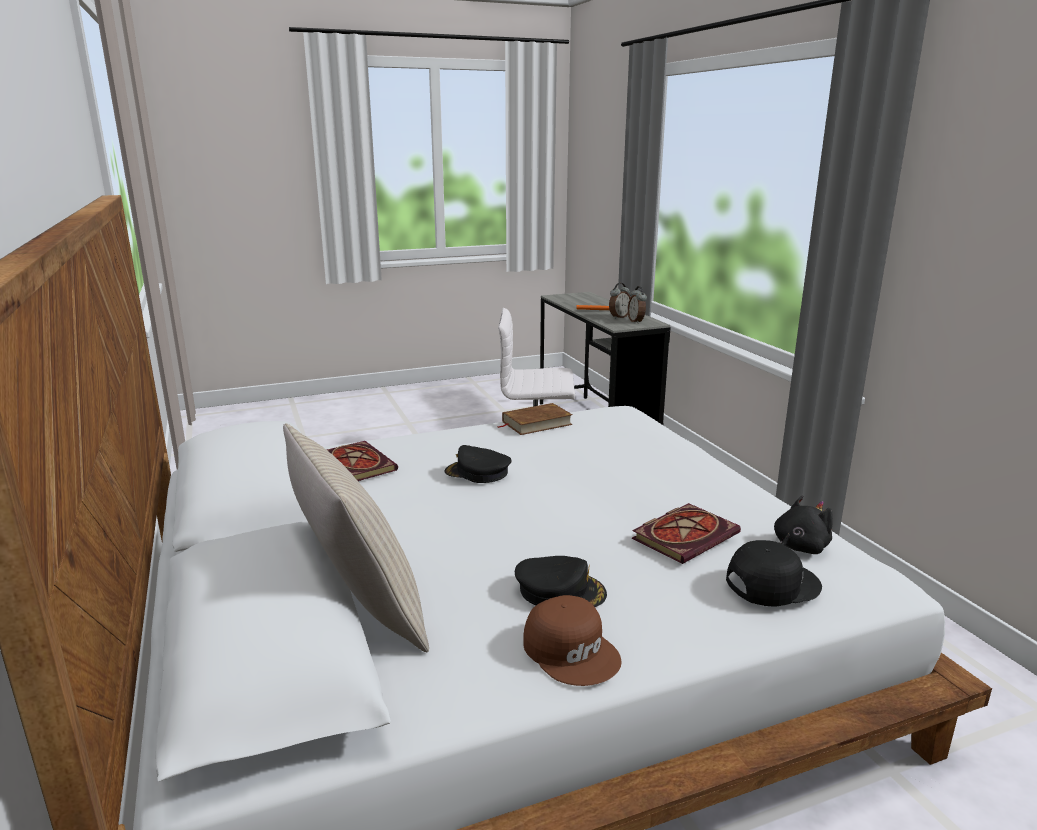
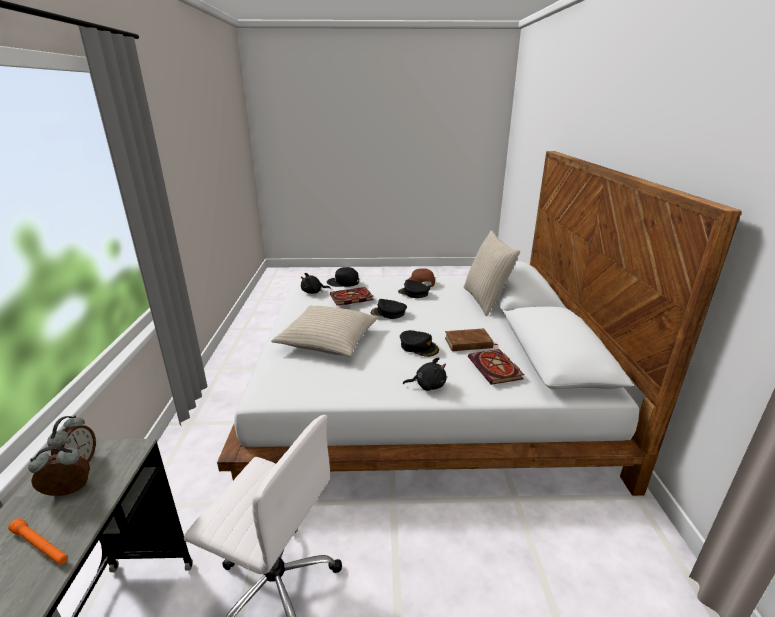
camera: 160 degrees left, 5 degrees up
brown book [498,403,573,435] -> brown book moved to [445,329,497,351]
none -> beige pillow [271,305,378,357]
none -> black cap [371,299,407,319]
none -> black plush toy [403,357,447,391]

